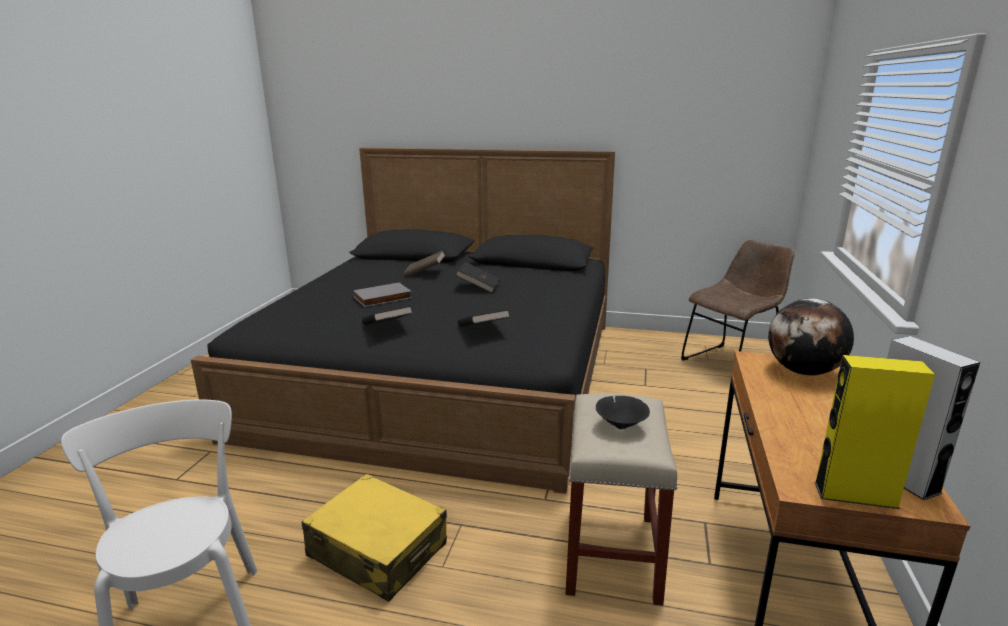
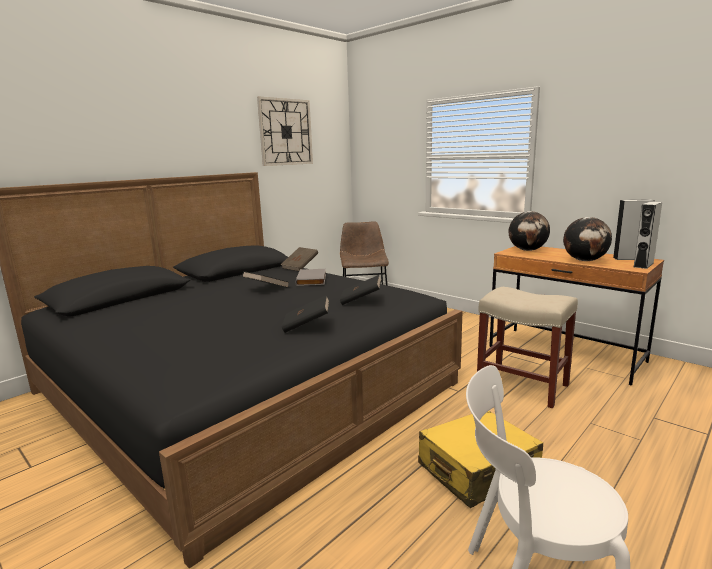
camera: 60 degrees left, 5 degrees down
grey book [353,282,412,307] -> grey book moved to [296,269,326,286]
brown book [404,251,445,277] -> brown book moved to [281,247,318,271]
black bowl [596,396,650,429] -> none
yellow speaker [814,355,935,509] -> grey speaker [634,202,662,269]
none -> wall clock [257,97,313,166]
none -> globe [563,217,612,261]

